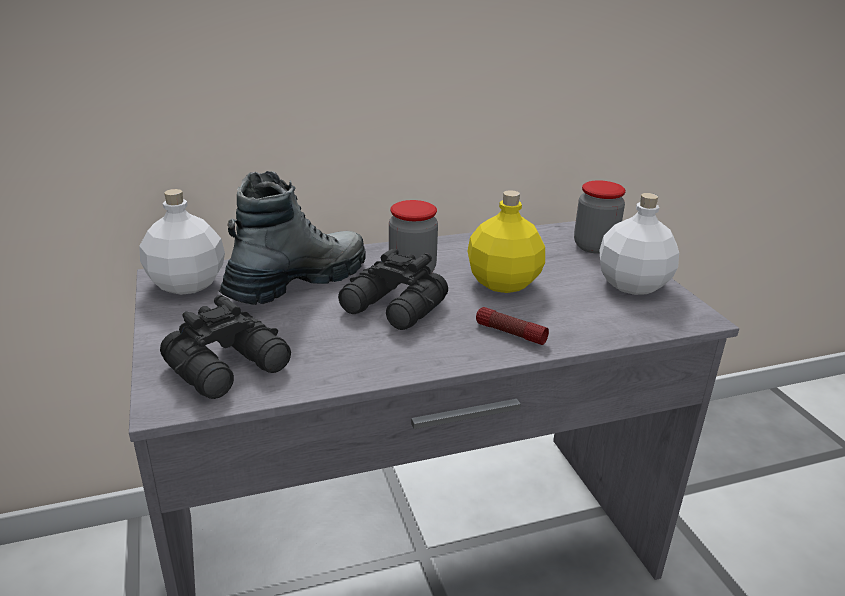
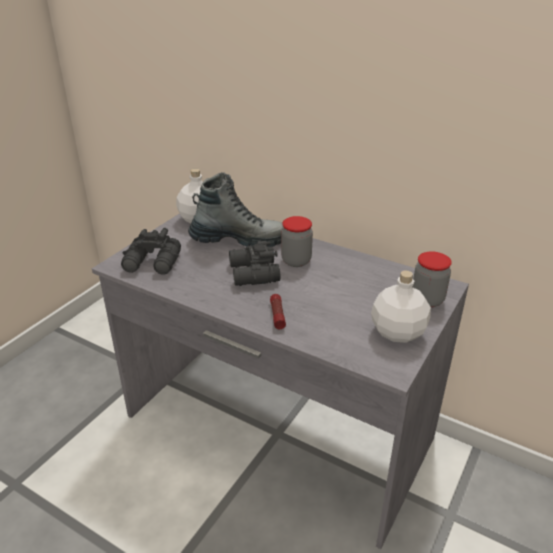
camera: 50 degrees right, 5 degrees up
yellow bottle [467,190,545,293] -> none

